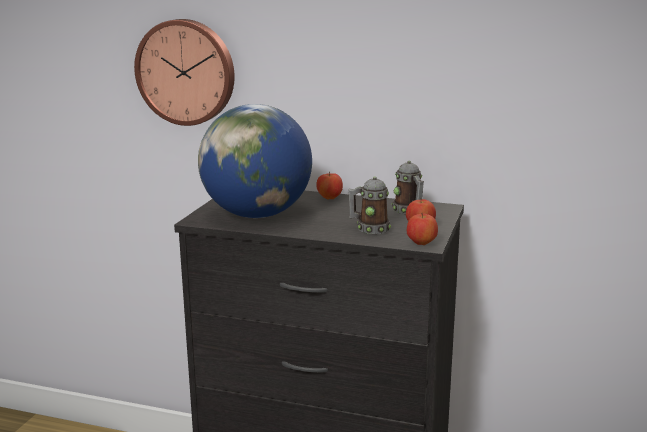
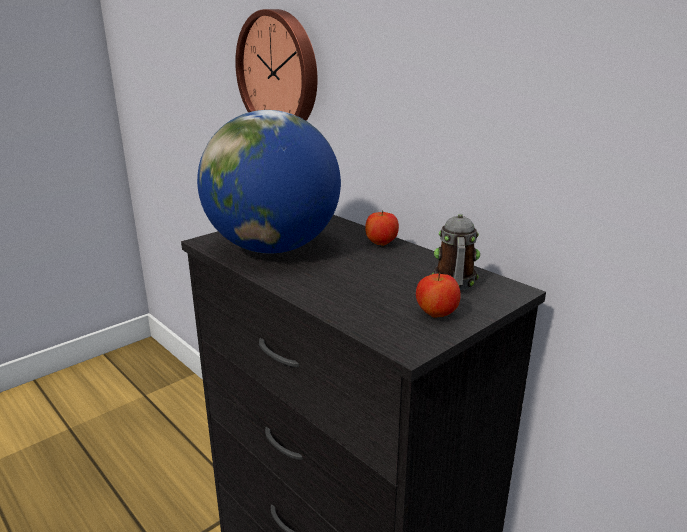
camera: 30 degrees right, 5 degrees up
mug [348,177,391,234] -> none
apple [407,213,438,245] -> none

